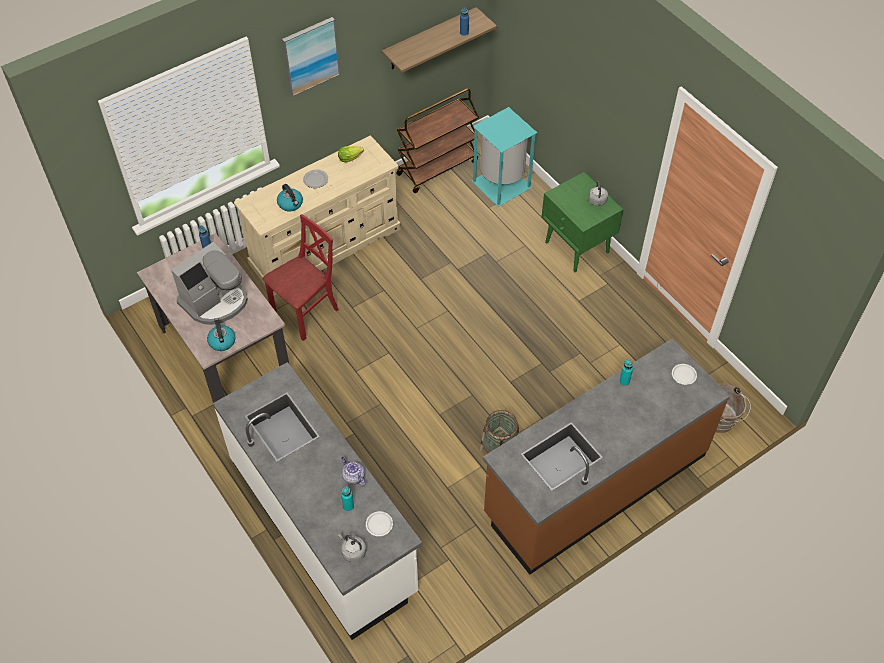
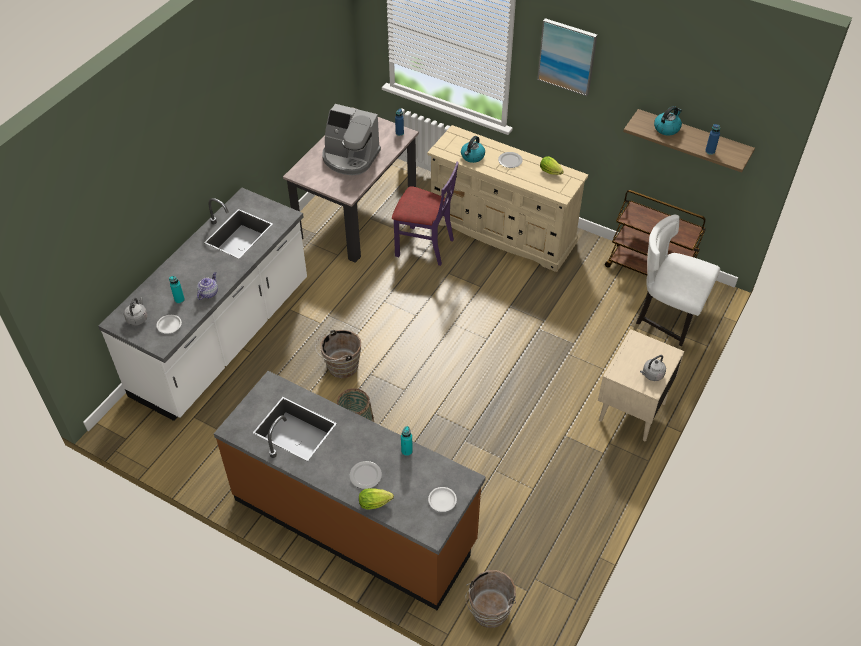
camera: 65 degrees right, 5 degrees down
kettle [207,318,235,351] -> kettle moved to [654,106,682,135]
red chair [262,214,339,341] -> purple chair [392,162,459,266]
turquoise trash can [472,107,537,207] -> white chair [633,215,720,350]
green nightstand [542,172,624,272] -> beige nightstand [598,329,684,441]
none -> brown bucket [315,330,361,378]
none -> plate [350,461,382,489]
none -> lettuce [359,488,394,510]

